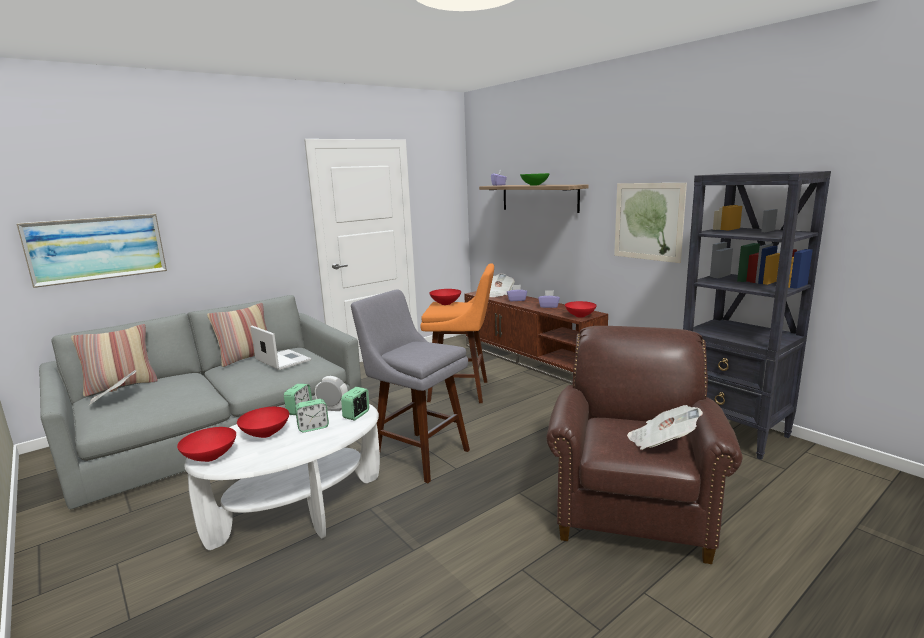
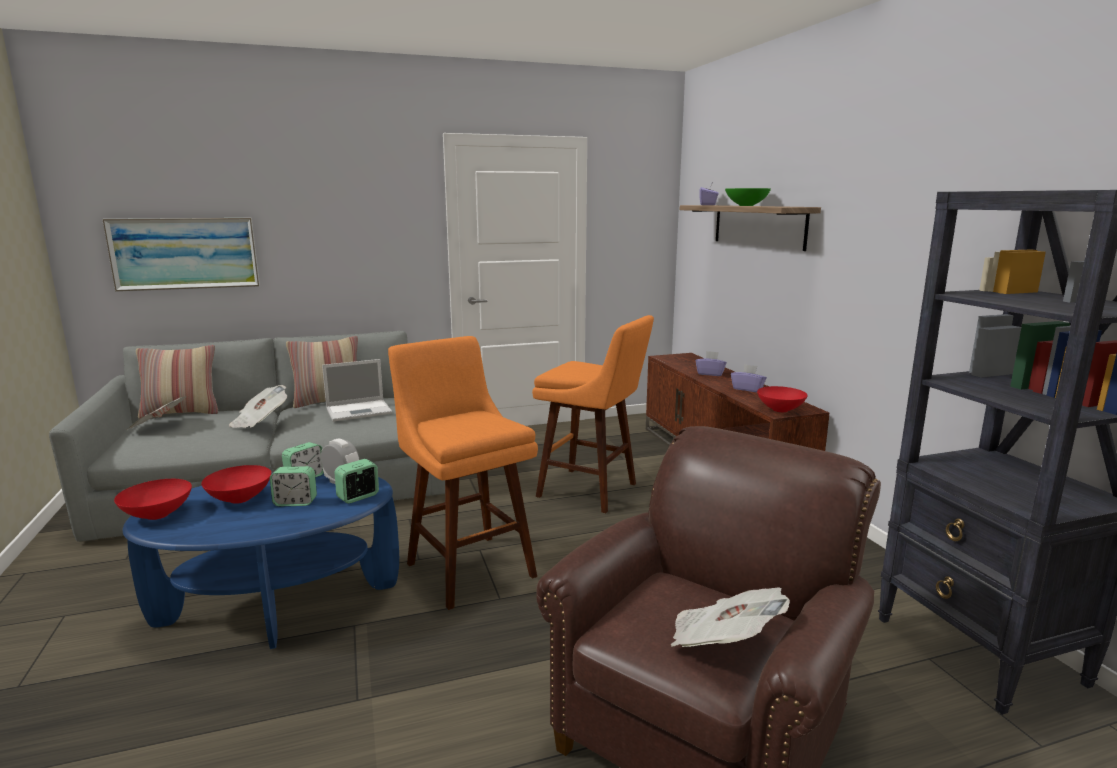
camera: 20 degrees right, 0 degrees up
white coffee table [184,404,380,550] -> blue coffee table [123,473,399,649]
laptop [251,326,311,370] -> laptop turned 90 degrees clockwise [322,359,392,421]
grey stool [351,290,470,483] -> orange stool [388,336,538,610]
red bowl [429,289,461,305] -> none
newspaper [489,274,515,297] -> newspaper moved to [229,385,287,428]
picture [614,183,687,263] -> none

